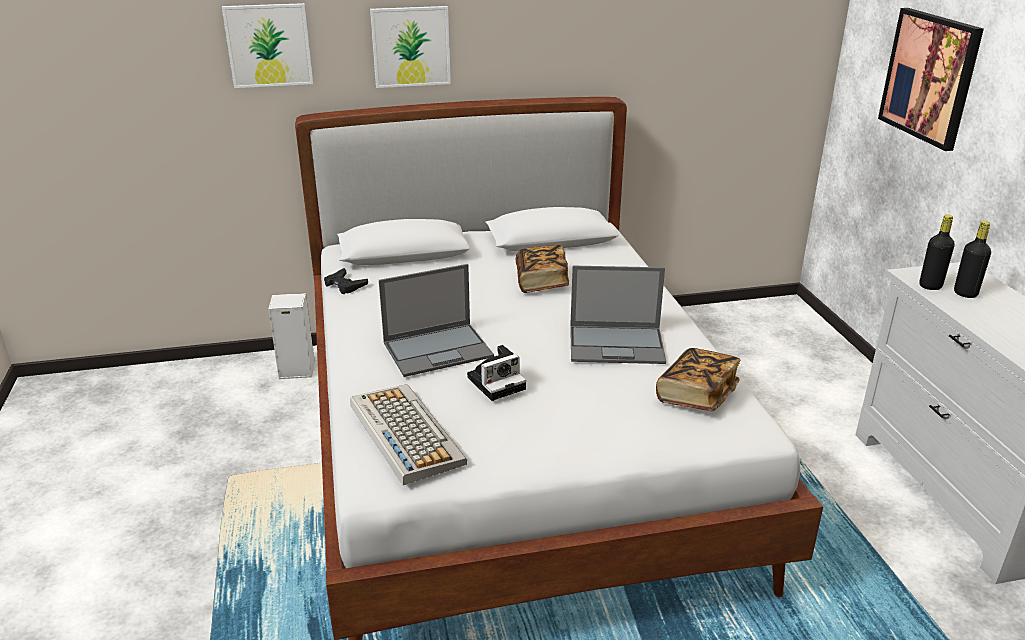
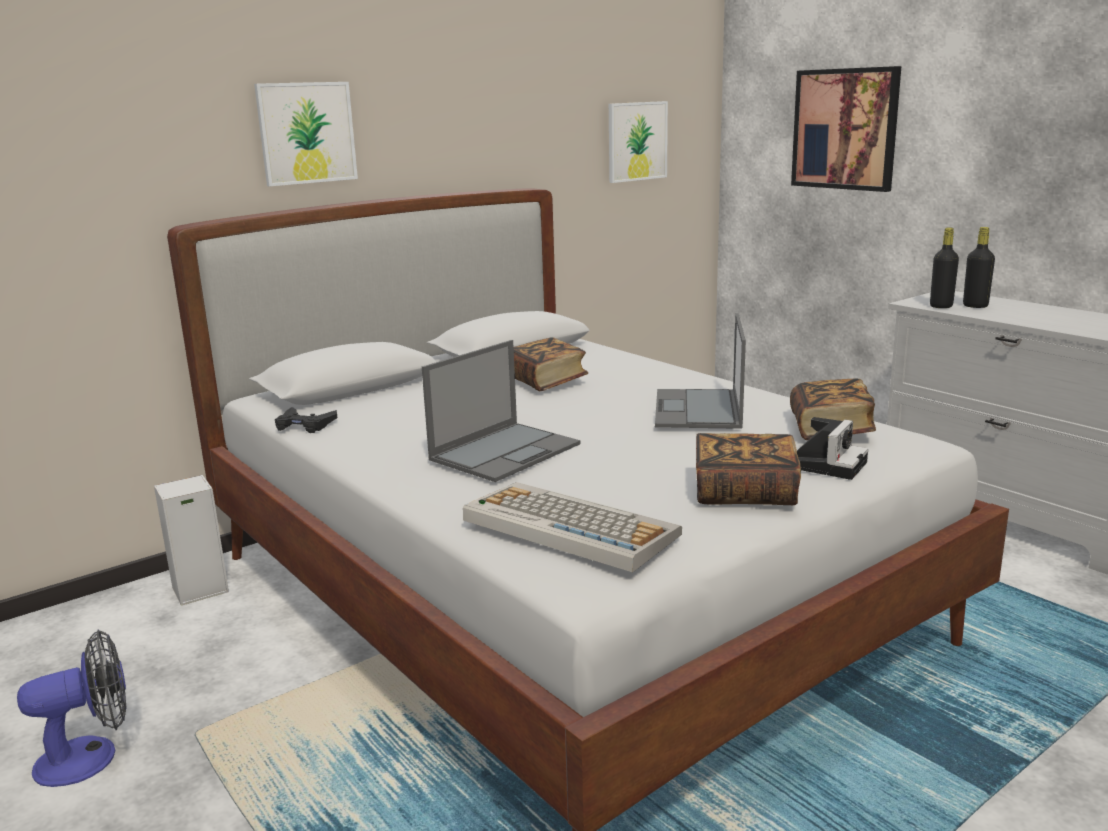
camera: 25 degrees left, 10 degrees down
picture [222,3,313,88] -> picture moved to [609,101,668,183]
camera [467,345,526,401] -> camera moved to [797,417,868,480]
laptop [570,266,666,364] -> laptop turned 120 degrees clockwise [655,313,746,429]
none -> fan [17,629,127,787]
none -> book [696,433,801,505]

